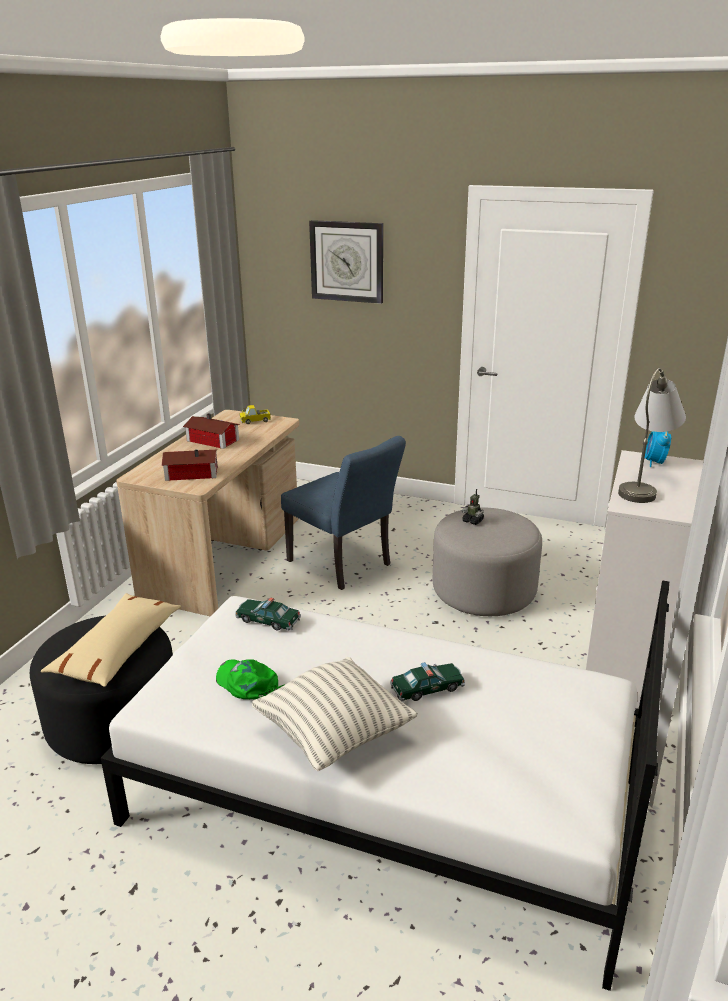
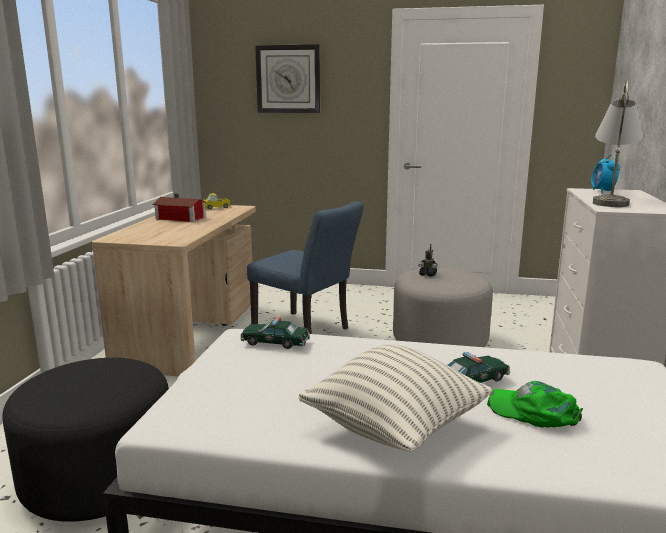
camera: 10 degrees left, 10 degrees down
beige pillow [41,593,181,687] -> none
toy house [162,450,218,481] -> none
green cap [216,659,284,700] -> green cap moved to [487,381,583,428]

